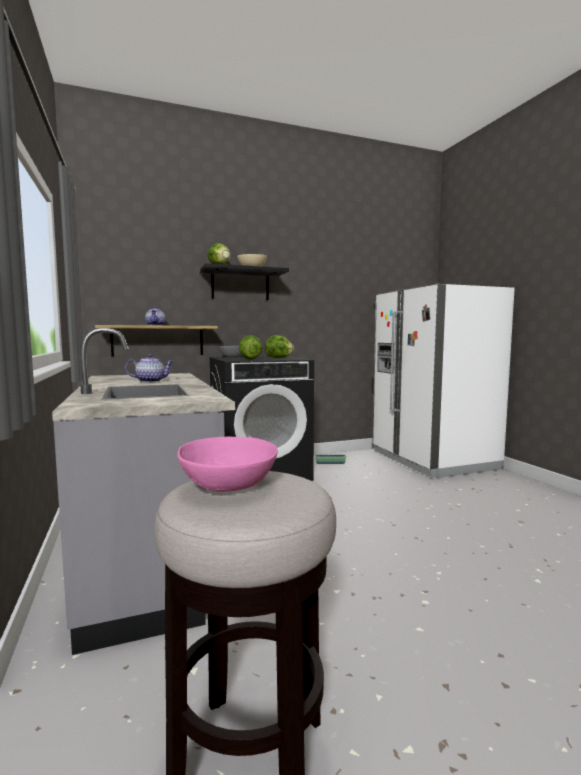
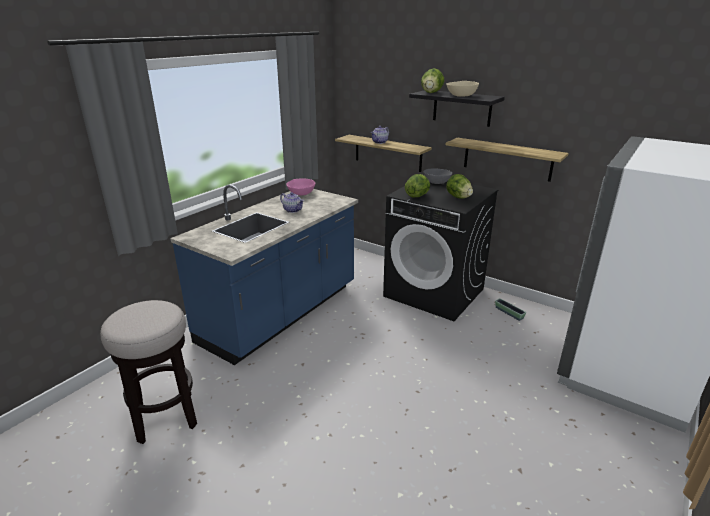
camera: 55 degrees right, 20 degrees up
grey counter [52,328,235,655] -> blue counter [170,185,358,365]
pink bowl [177,437,278,492] -> pink bowl moved to [286,178,315,196]
none -> shelf [445,138,569,182]

